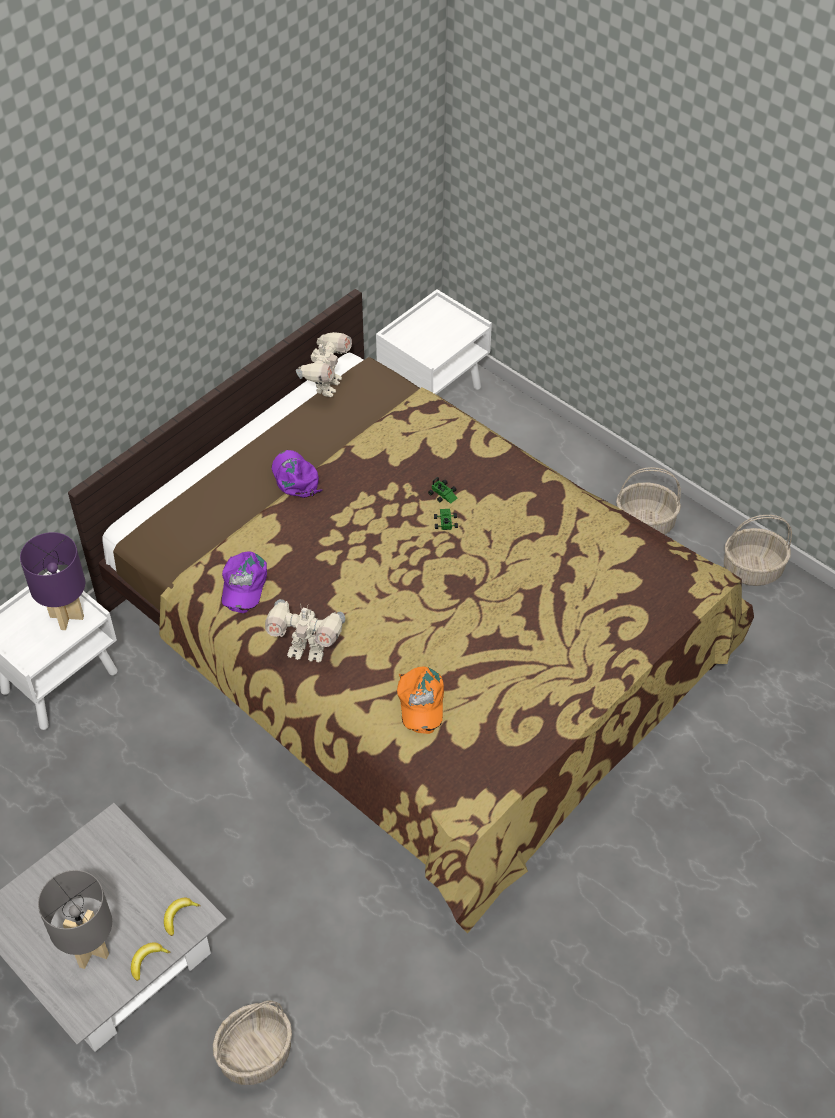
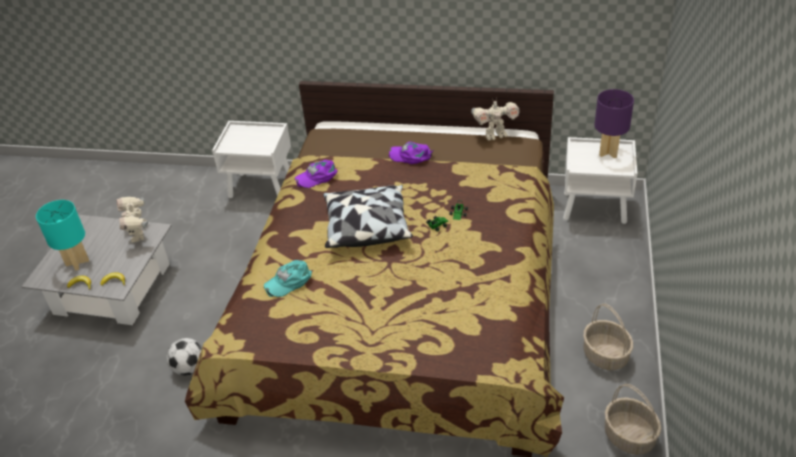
camera: 60 degrees right, 10 degrees down
purple table lamp [20,532,85,630] -> purple table lamp moved to [594,89,634,158]
grey table lamp [38,870,112,969] -> turquoise table lamp [36,200,89,271]
basket [213,1000,292,1085] -> none
toy robot [265,599,345,662] -> toy robot moved to [117,197,148,243]
purple cap [272,450,322,498] -> purple cap turned 105 degrees counterclockwise [389,141,433,164]
orange cap [397,667,444,734] -> turquoise cap [263,260,312,297]
none -> football [166,338,202,376]
none -> pillow [323,185,413,248]

